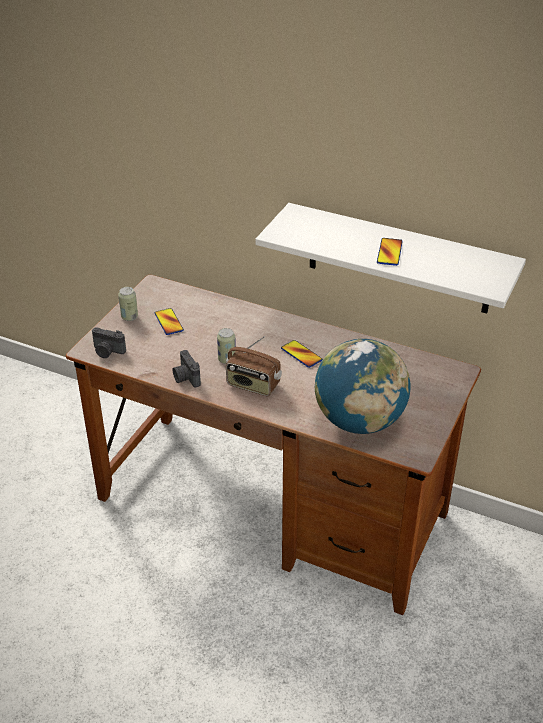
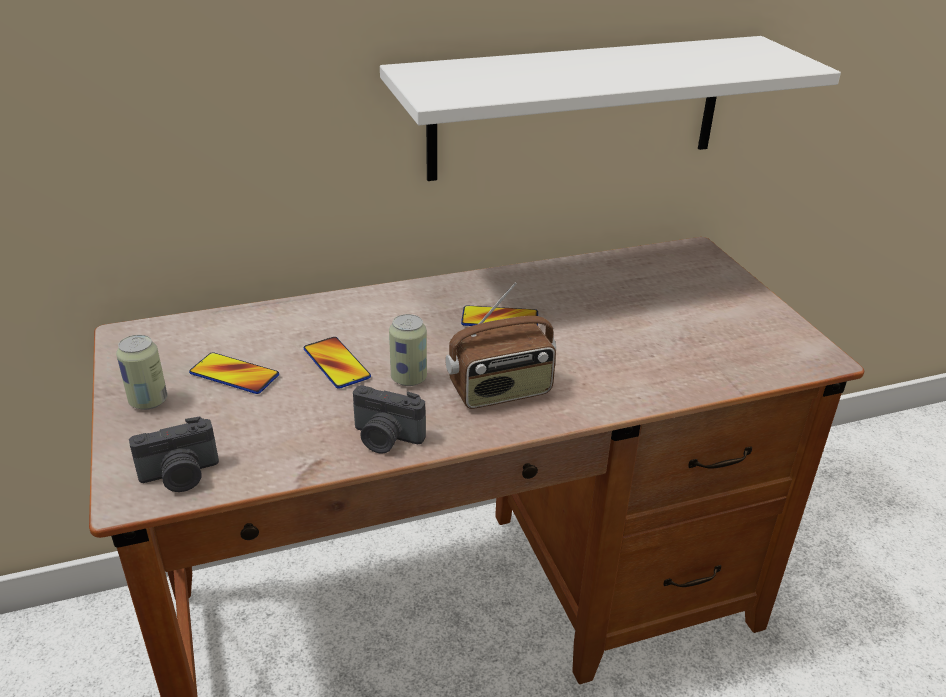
camera: 45 degrees left, 5 degrees down
globe [315,339,411,434] -> none
phone [377,238,403,266] -> phone moved to [304,337,371,389]

